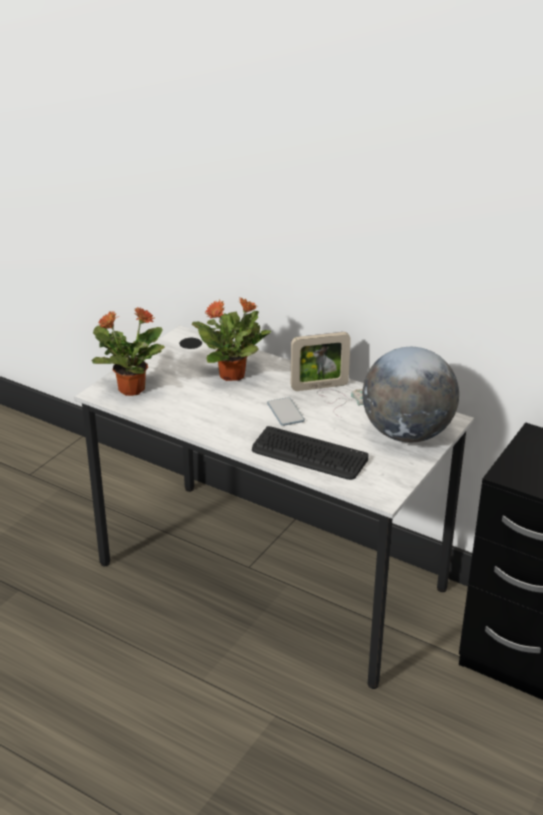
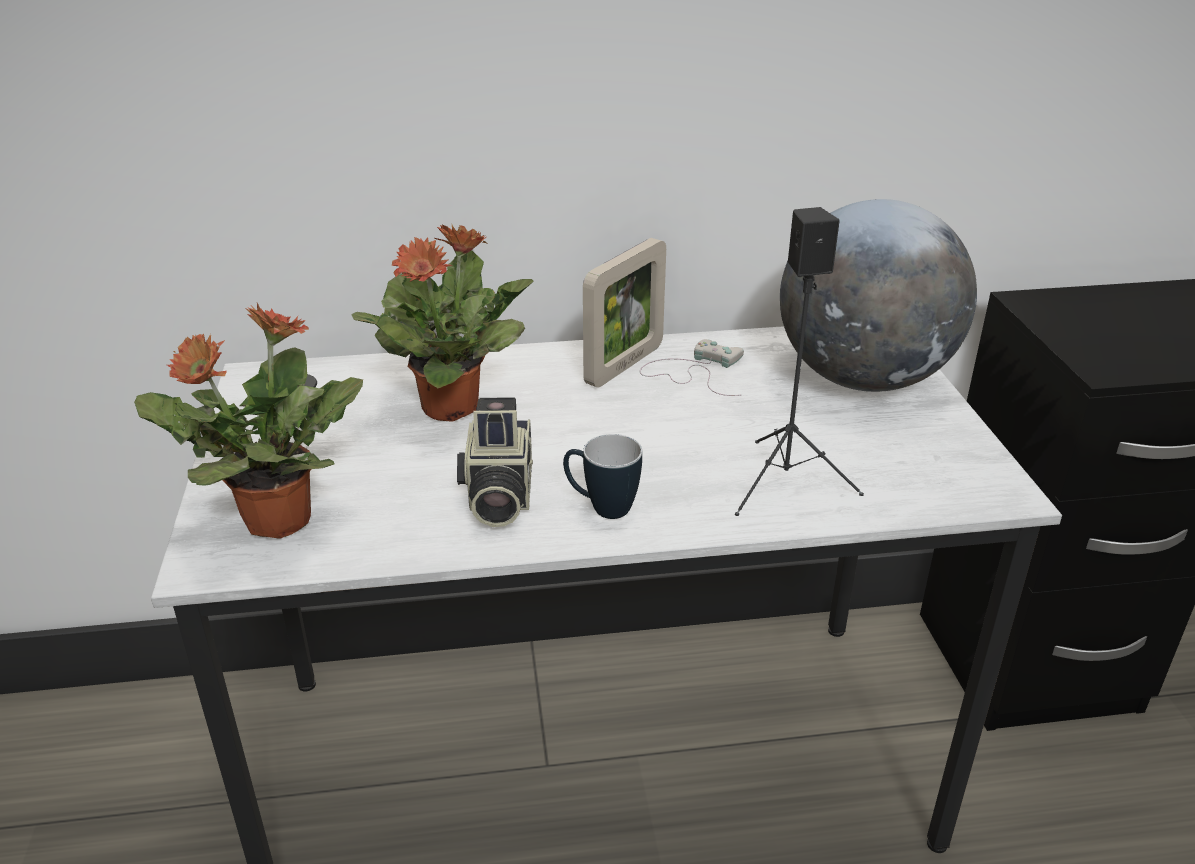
camera: 40 degrees left, 0 degrees up
keyboard [252,426,368,480] -> black speaker [735,207,864,516]
phone [267,397,305,426] -> none
none -> camera [457,397,533,527]
none -> mug [563,434,642,519]

